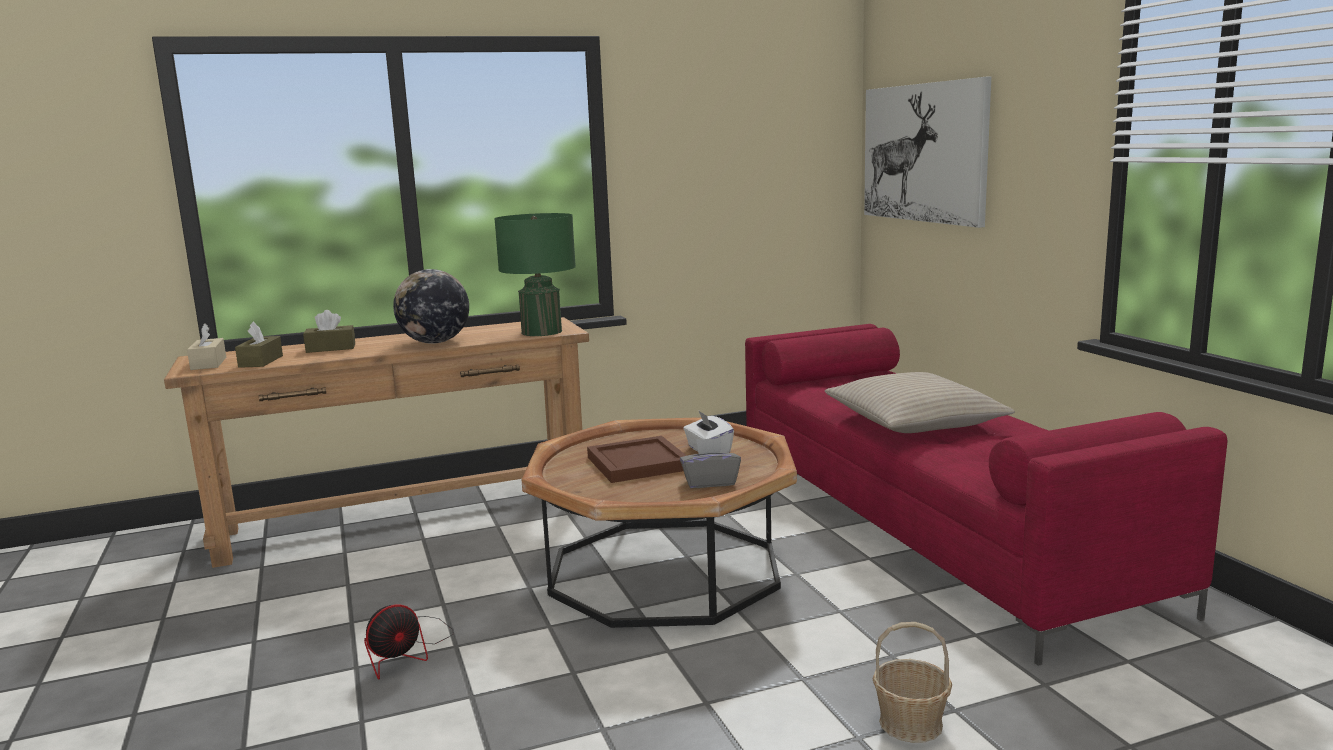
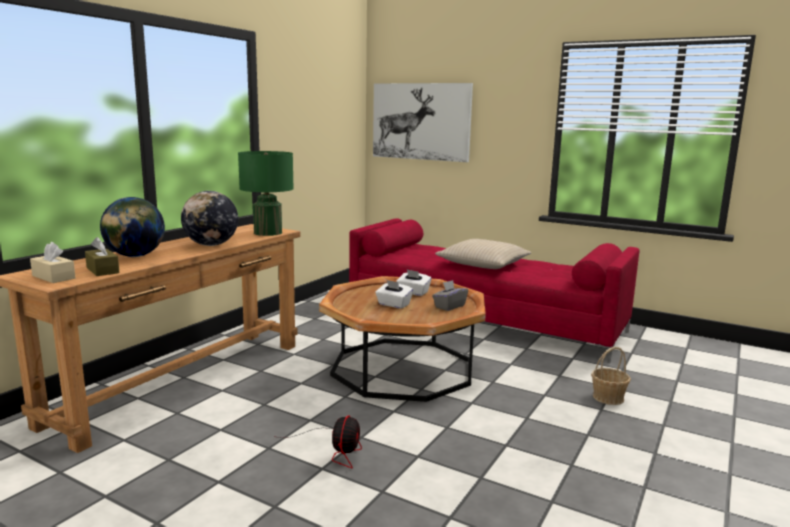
camera: 40 degrees left, 0 degrees up
brown tissue box [303,310,355,353] -> globe [100,197,165,257]
brown tray [587,436,687,483] -> white tissue box [375,280,413,309]

